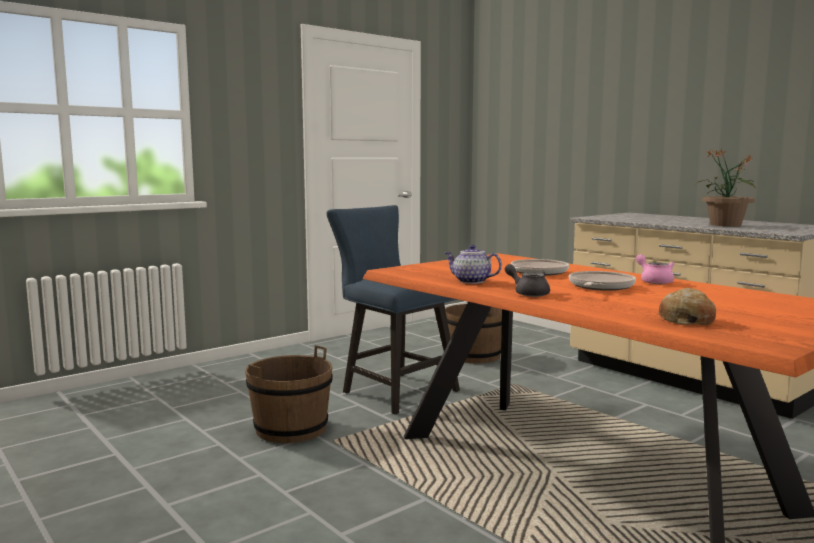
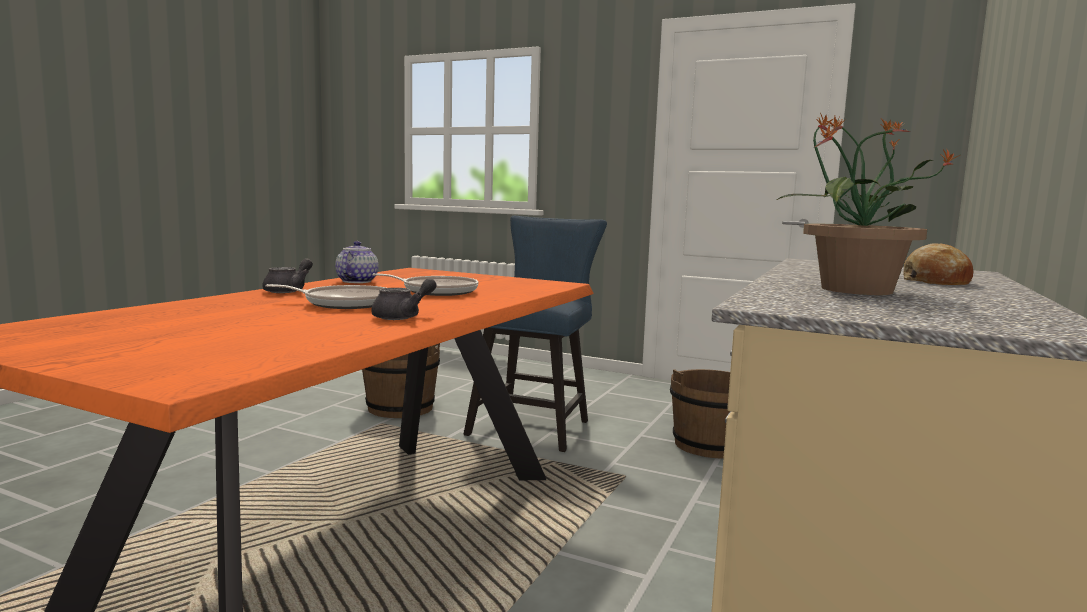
camera: 65 degrees right, 0 degrees up
pink teapot [636,254,674,284] -> grey teapot [371,278,437,320]
bread [659,288,716,325] -> bread moved to [903,244,974,285]

